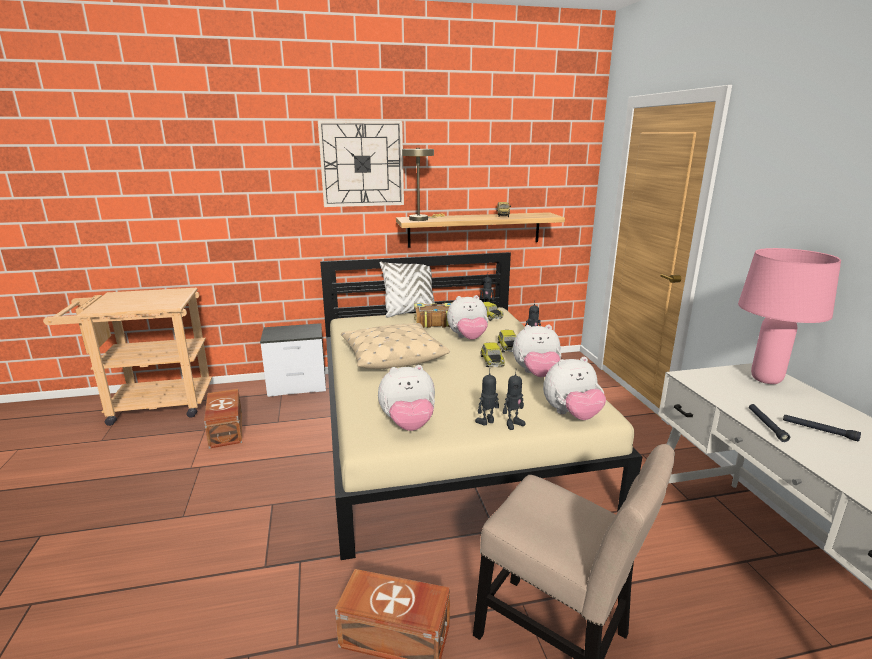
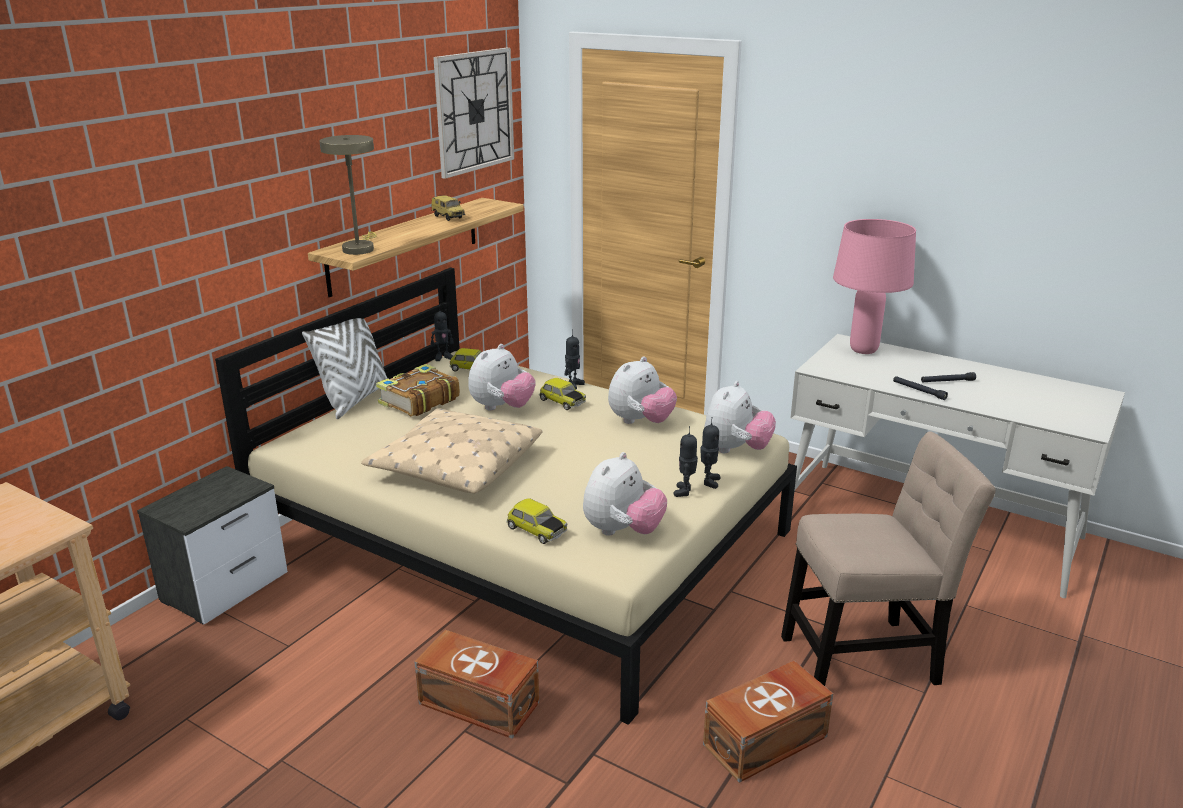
camera: 45 degrees left, 5 degrees up
brown storage box [204,389,242,449] -> brown storage box moved to [414,630,539,739]
wall clock [318,120,404,207] -> wall clock moved to [433,48,514,179]
toy car [481,342,505,367] -> toy car moved to [506,498,567,544]

